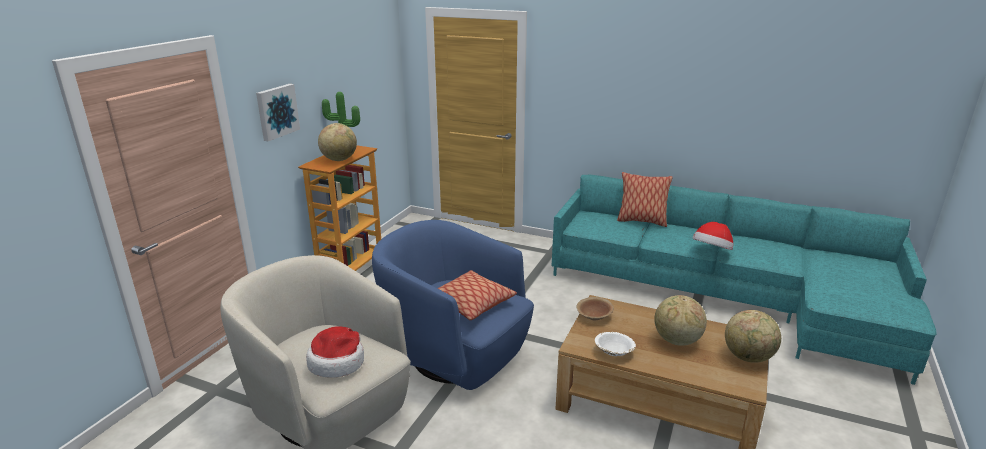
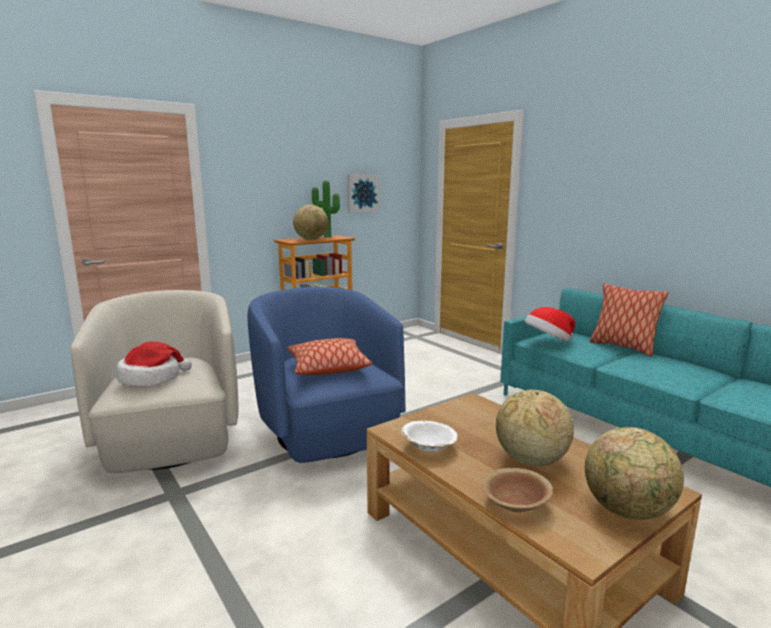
camera: 30 degrees right, 10 degrees down
picture [256,84,300,141] -> picture moved to [347,174,380,212]
brown bowl [576,297,614,320] -> brown bowl moved to [483,468,553,512]
hat [692,222,734,250] -> hat moved to [524,307,575,342]

